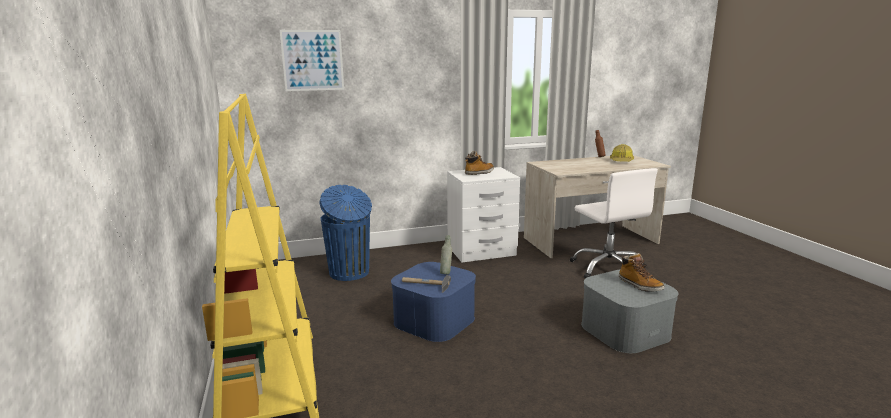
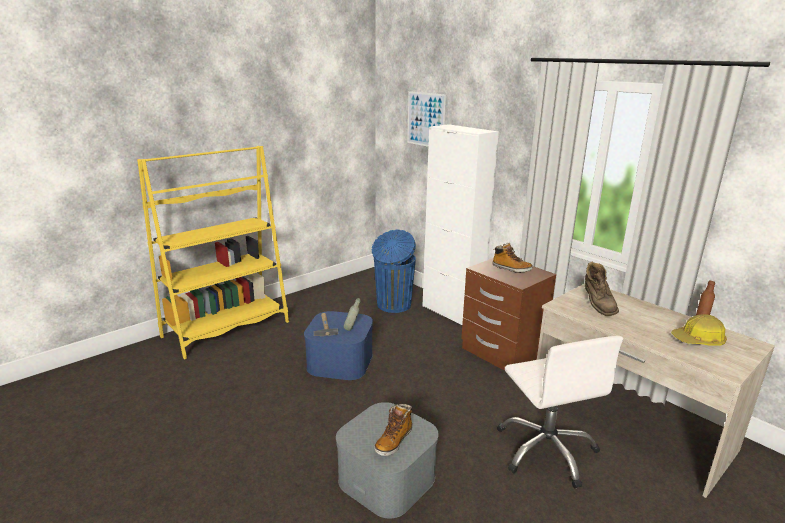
camera: 65 degrees right, 5 degrees up
white nightstand [447,167,520,262] -> brown nightstand [461,258,556,371]
white office chair [570,168,658,278] -> white office chair turned 60 degrees counterclockwise [497,336,623,489]
none -> white cabinet [422,124,499,325]
none -> brown boot [585,262,619,316]

